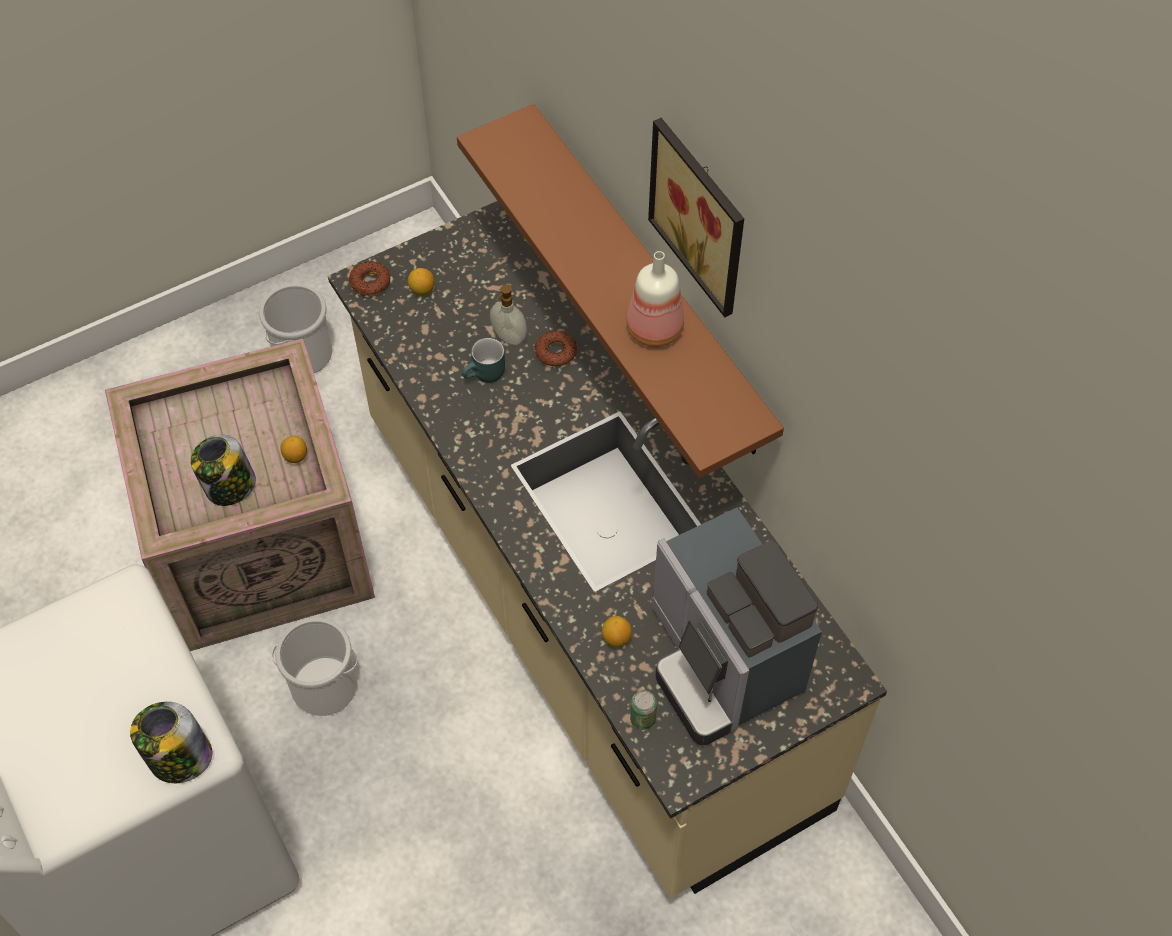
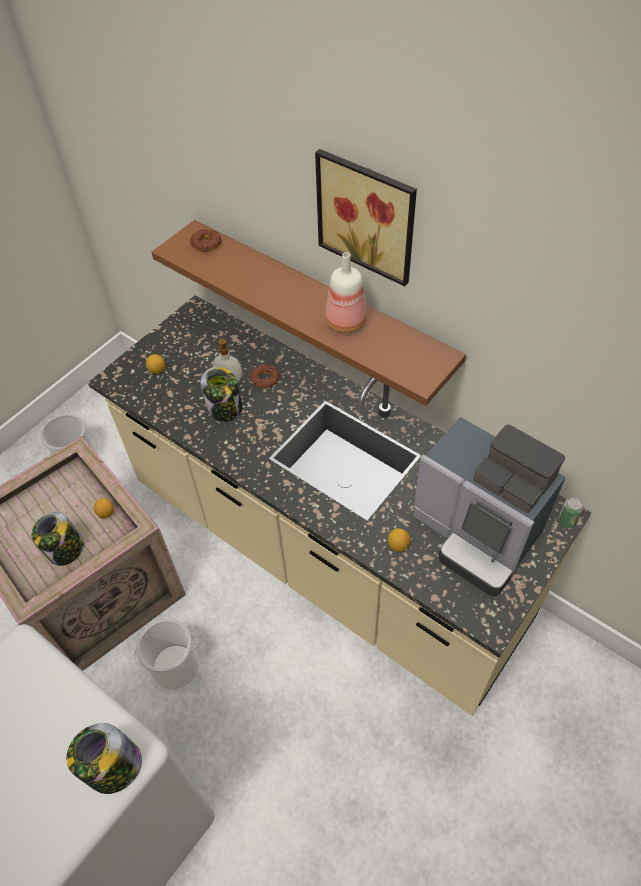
camera: 20 degrees left, 5 degrees down
donut [349,261,390,296] -> donut moved to [190,229,221,252]
turquoise mug [462,338,505,383] -> jar [200,367,242,422]
can [630,690,657,730] -> can moved to [558,497,583,528]

